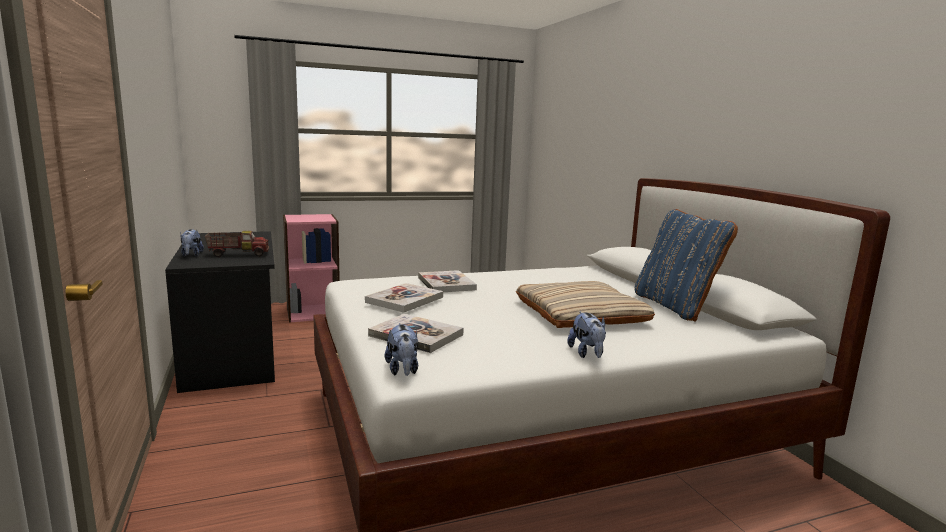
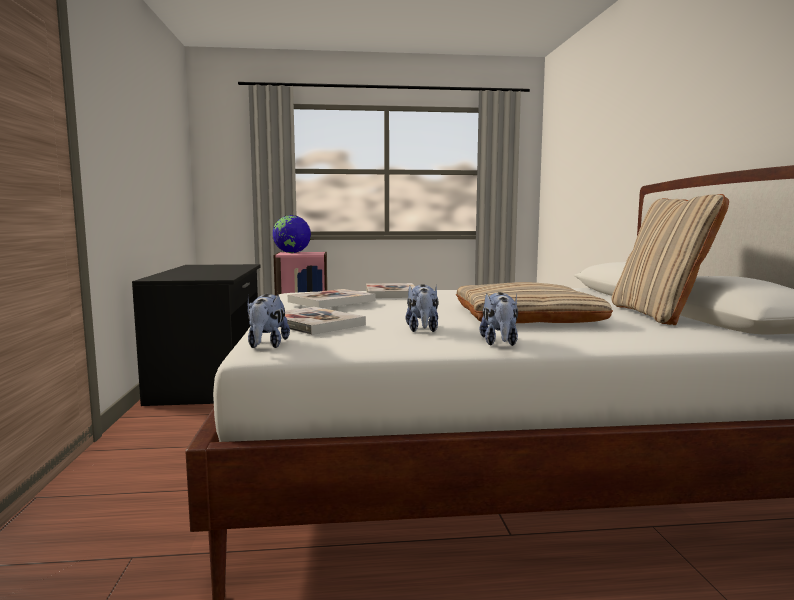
camera: 15 degrees right, 5 degrees down
plush toy [180,229,204,257] -> plush toy moved to [406,284,439,332]
toy truck [205,231,269,257] -> none
blue pillow [635,209,738,322] -> beige pillow [612,194,729,325]
none -> globe [272,215,311,253]

